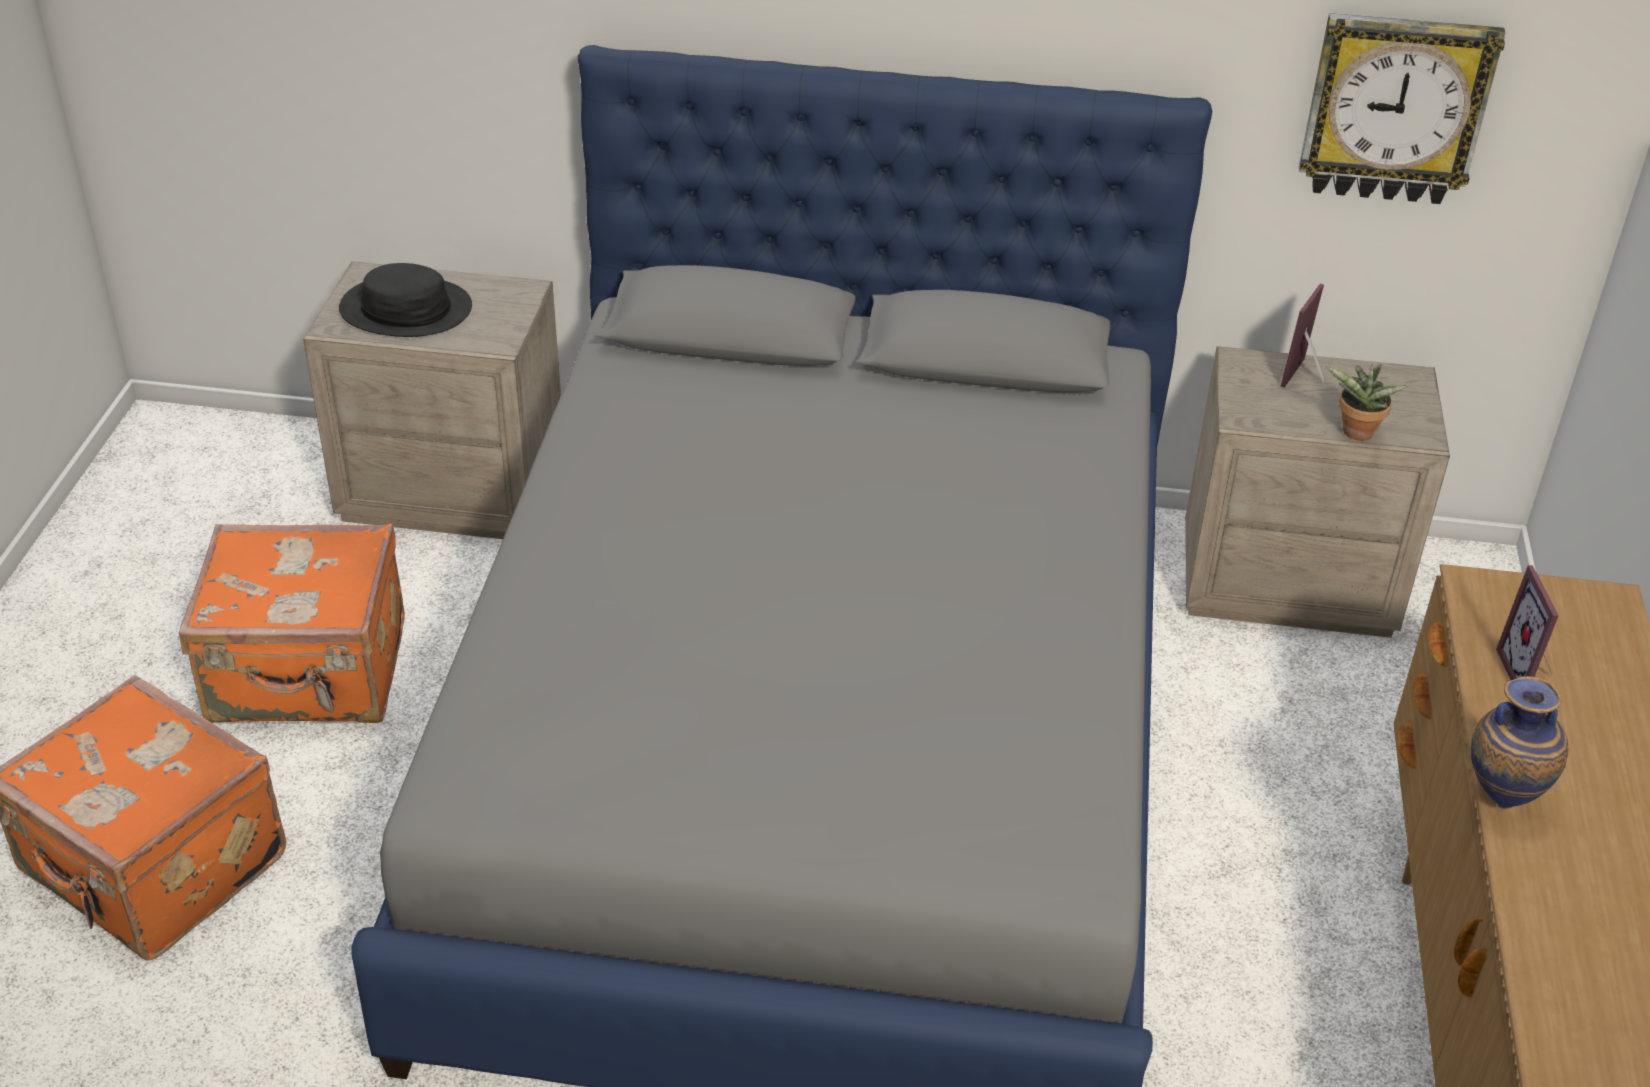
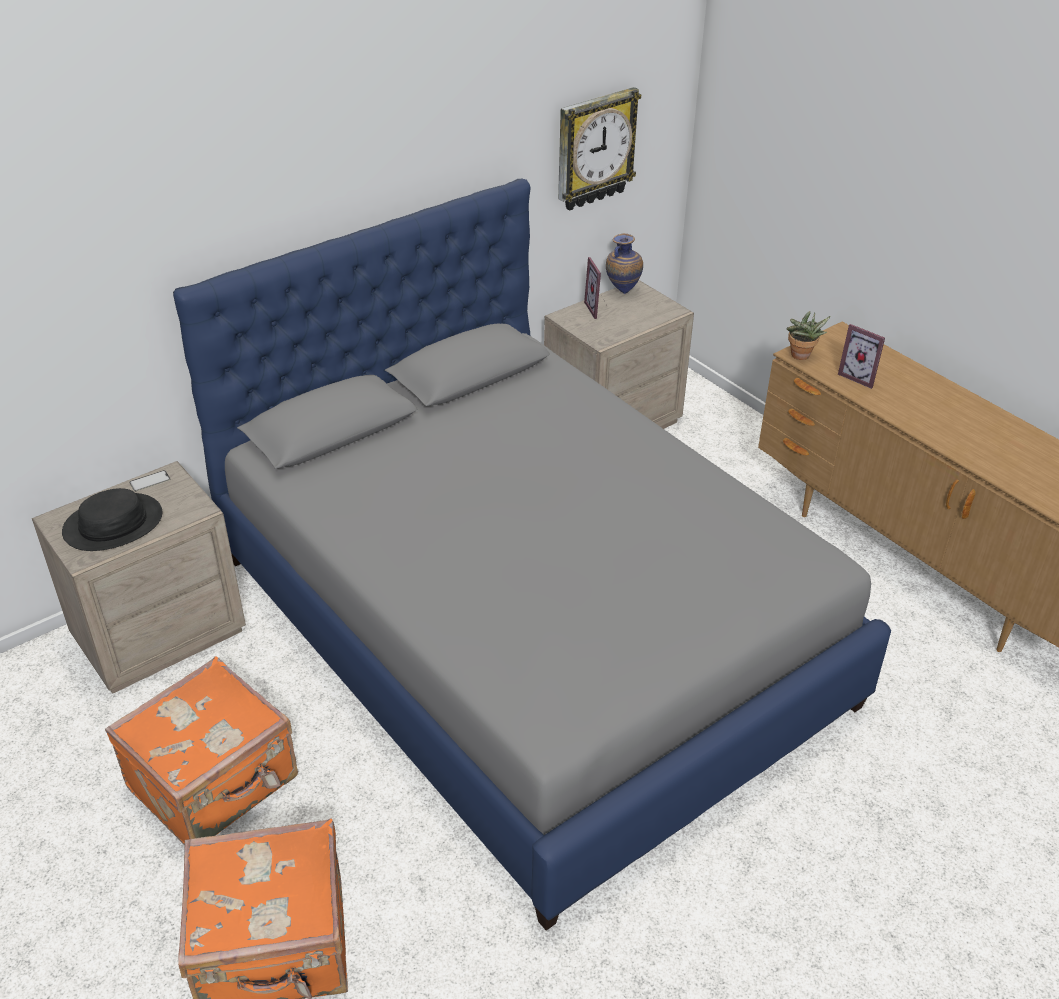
camera: 45 degrees left, 0 degrees up
potted plant [1325,364,1408,441] -> potted plant moved to [786,311,831,360]
vase [1471,676,1568,808] -> vase moved to [606,233,643,294]
none -> phone [129,470,171,492]

